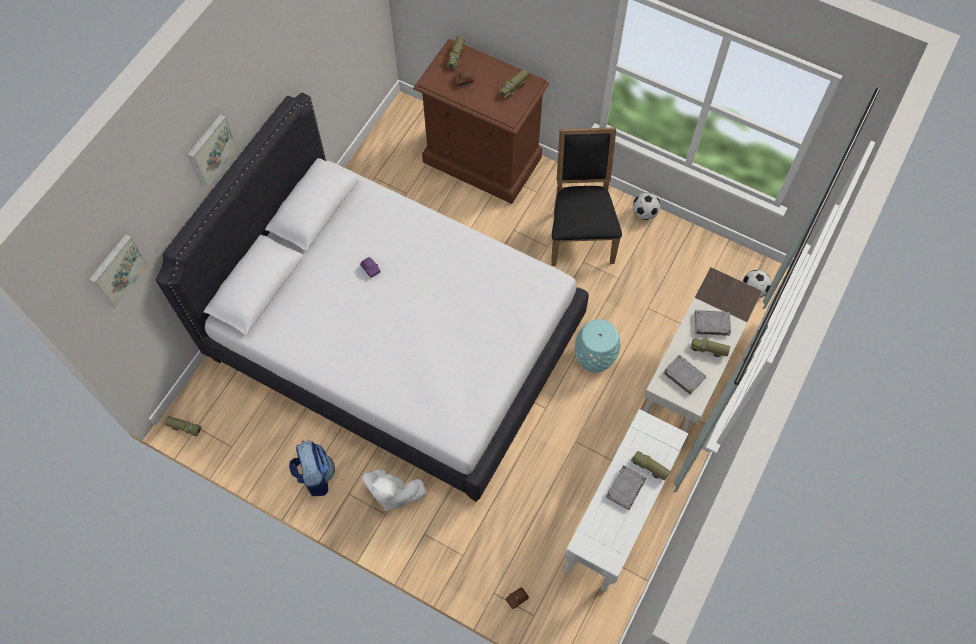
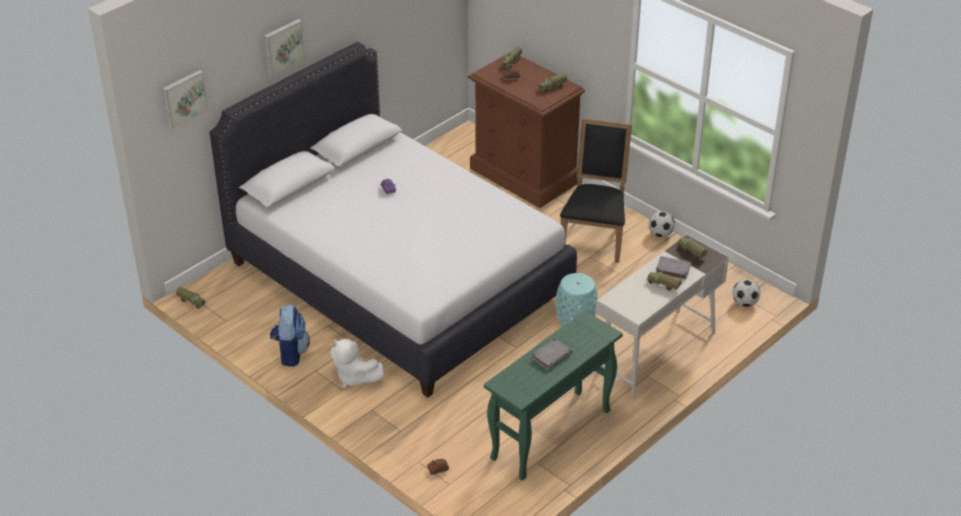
camera: 15 degrees right, 25 degrees down
white console table [565,409,688,592] -> green console table [484,311,623,481]
toy truck [631,451,671,481] -> toy truck moved to [677,237,707,258]
grey book [663,355,707,395] -> none

